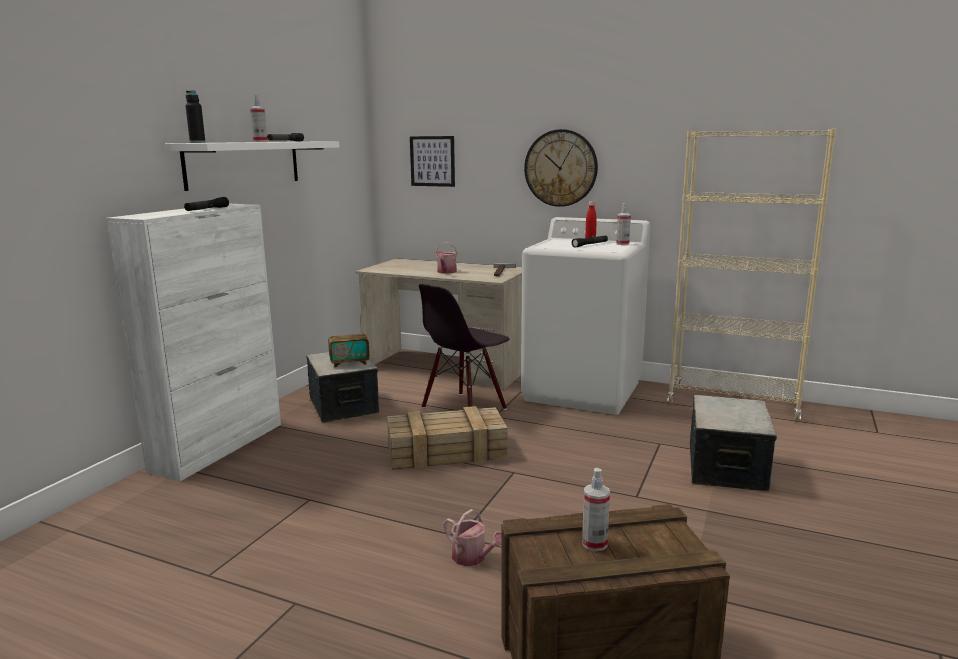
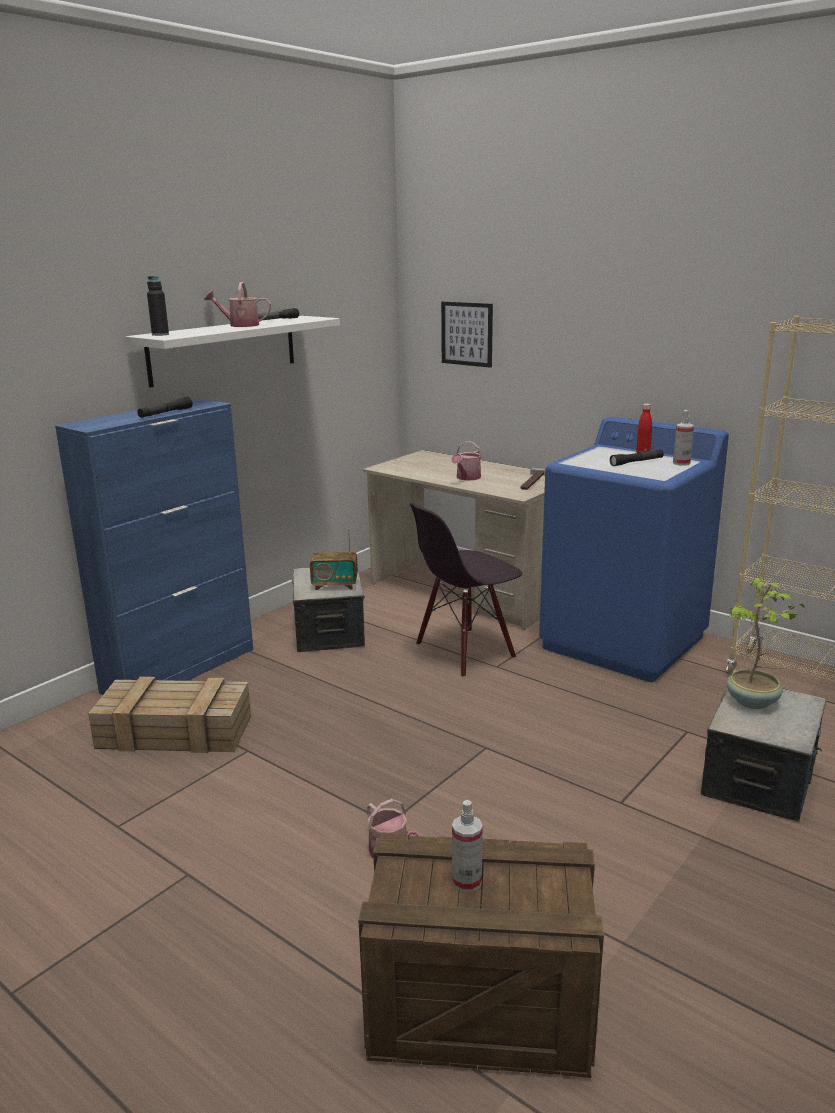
camera: 15 degrees right, 5 degrees up
white cabinet [106,204,281,481] -> blue cabinet [55,399,253,695]
spray bottle [250,95,268,142] -> watering can [204,282,271,327]
crate [387,406,508,470] -> crate moved to [88,676,251,753]
white washing machine [521,217,651,415] -> blue washing machine [539,417,729,682]
wall clock [524,129,598,207] -> none
none -> potted plant [727,578,805,709]

